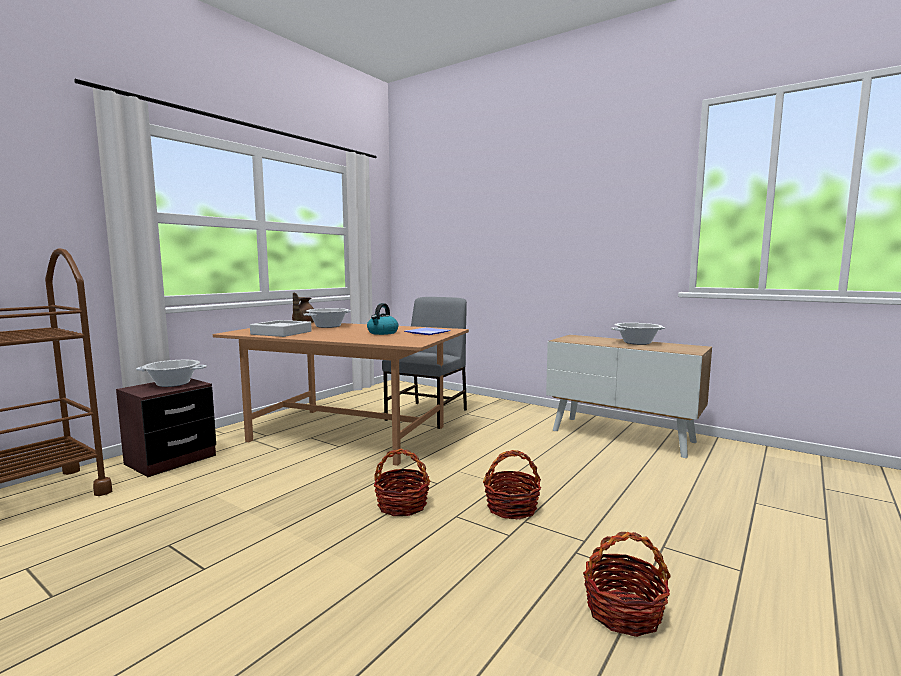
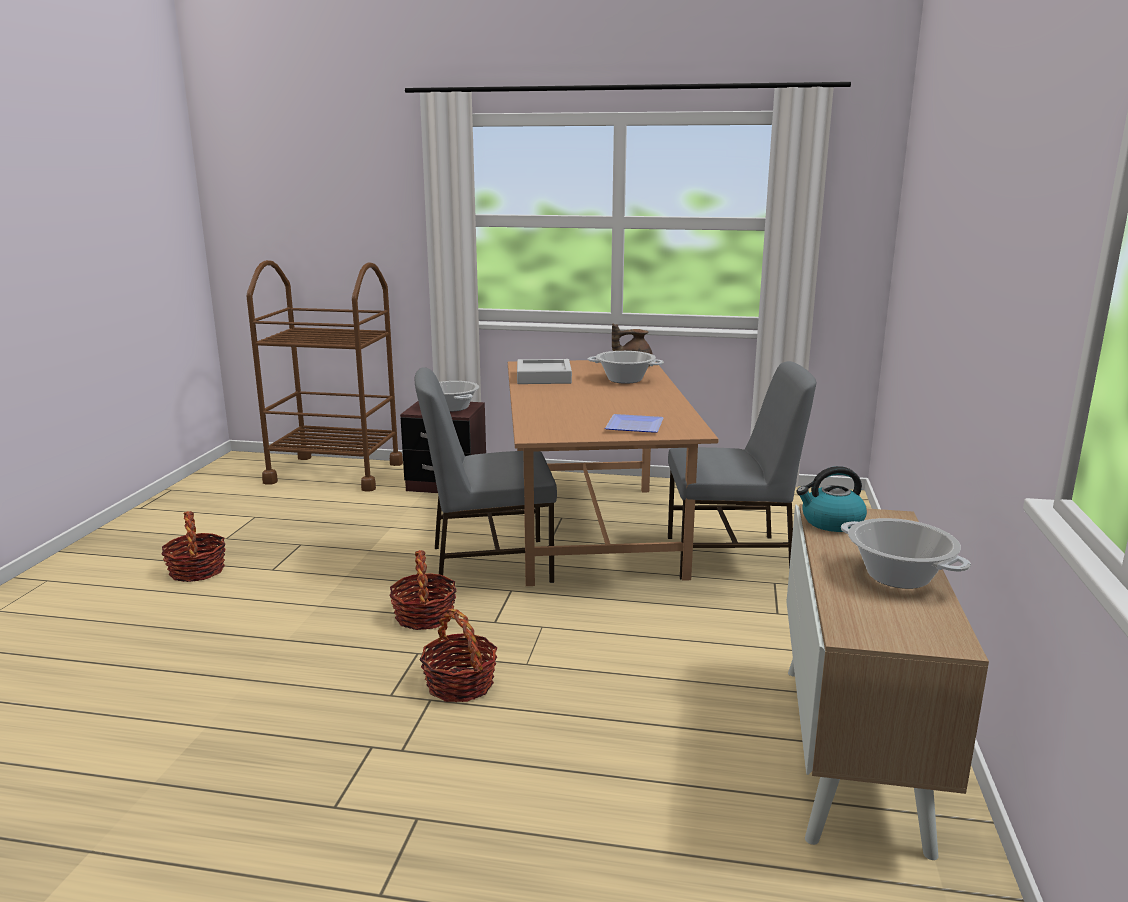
camera: 65 degrees right, 10 degrees up
kettle [367,303,398,335] -> kettle moved to [797,466,867,532]
basket [583,532,671,637] -> basket moved to [162,511,226,582]
none -> grey chair [415,367,557,590]

